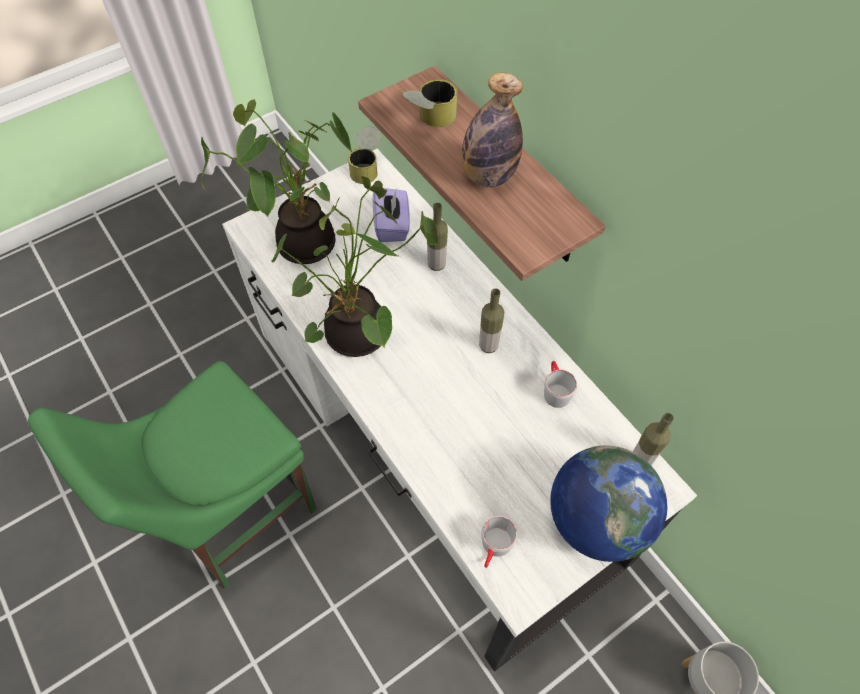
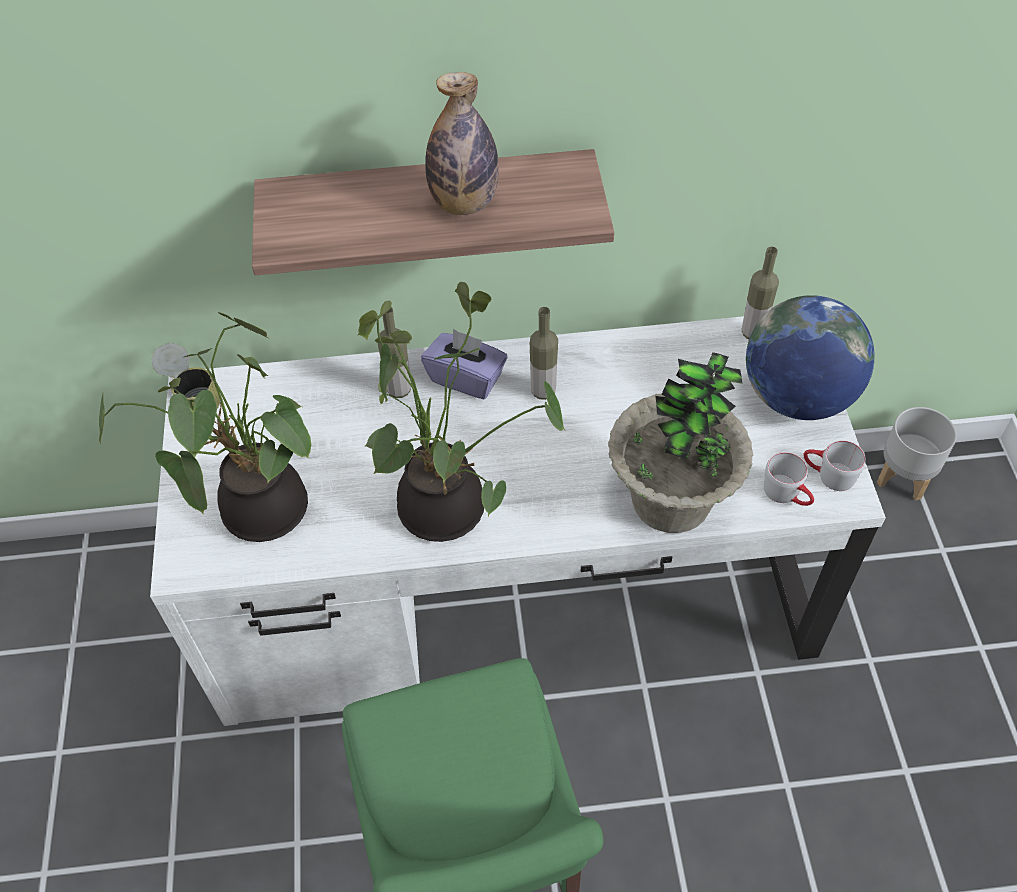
camera: 60 degrees left, 5 degrees down
purple tissue box [373,188,410,242] -> purple tissue box moved to [421,329,508,399]
can [403,79,458,127] -> none
grey mug [544,361,577,408] -> grey mug moved to [803,440,866,491]
none -> potted plant [608,352,753,533]

